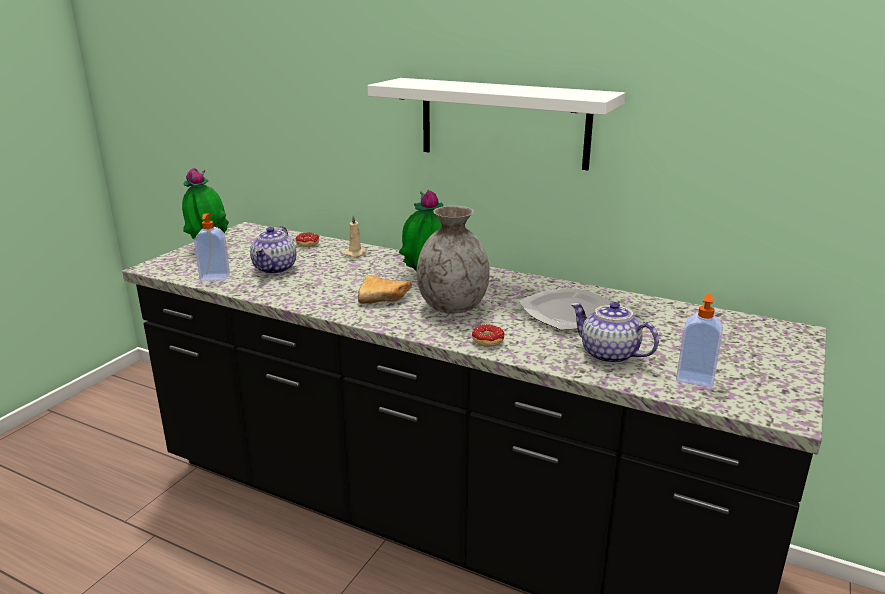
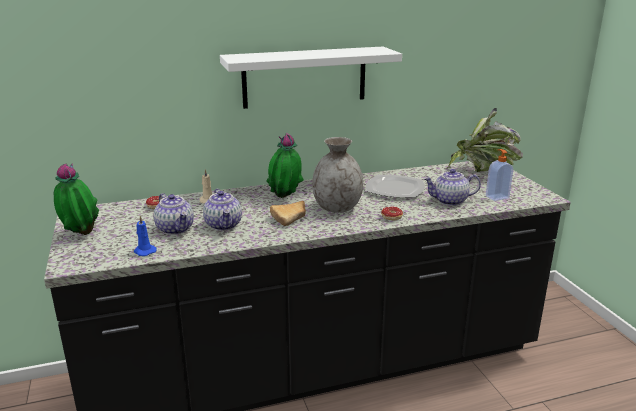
camera: 45 degrees left, 0 degrees up
soap dispenser [194,214,230,281] -> blue candle [134,215,157,256]
none -> teapot [203,189,242,231]
none -> potted plant [446,108,523,172]

